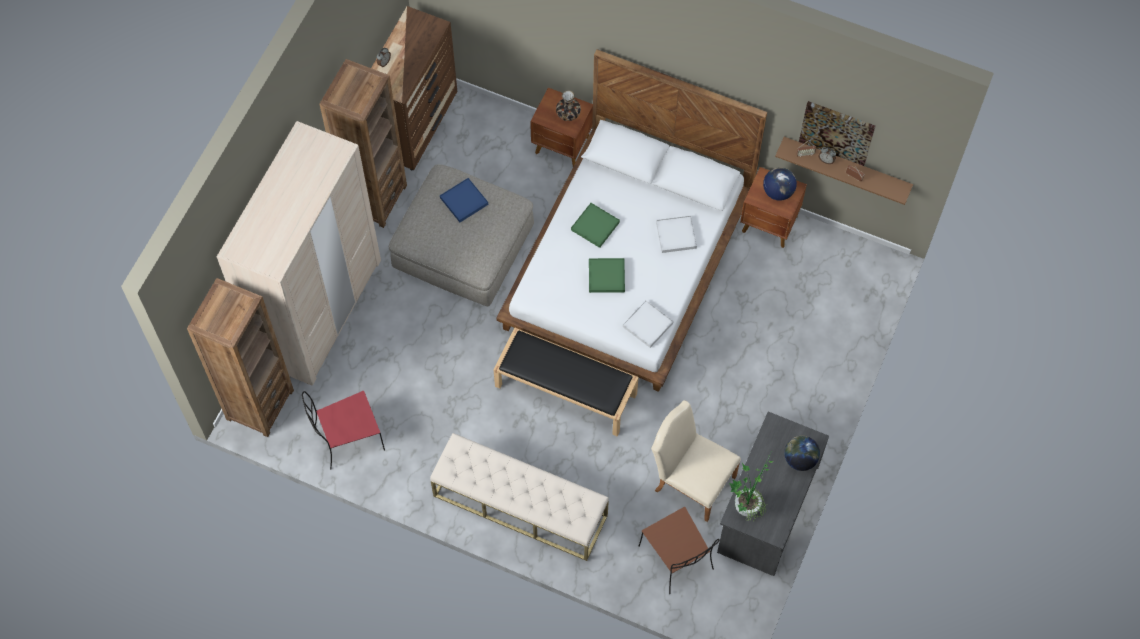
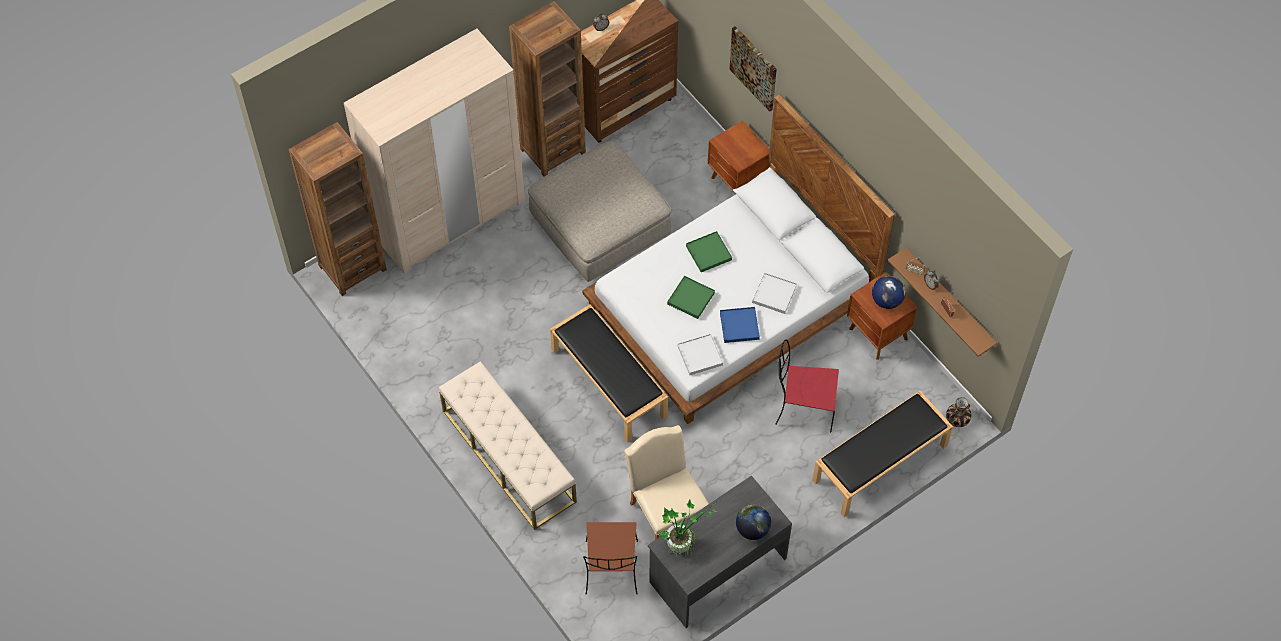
camera: 30 degrees right, 5 degrees down
red chair [302,391,385,470] -> red chair moved to [775,340,839,432]
blue tray [440,178,488,222] -> blue tray moved to [720,307,760,343]
vase [556,90,581,121] -> vase moved to [946,397,972,427]
picture [799,101,876,166] -> picture moved to [729,26,777,112]
none -> black bench [812,391,953,517]

